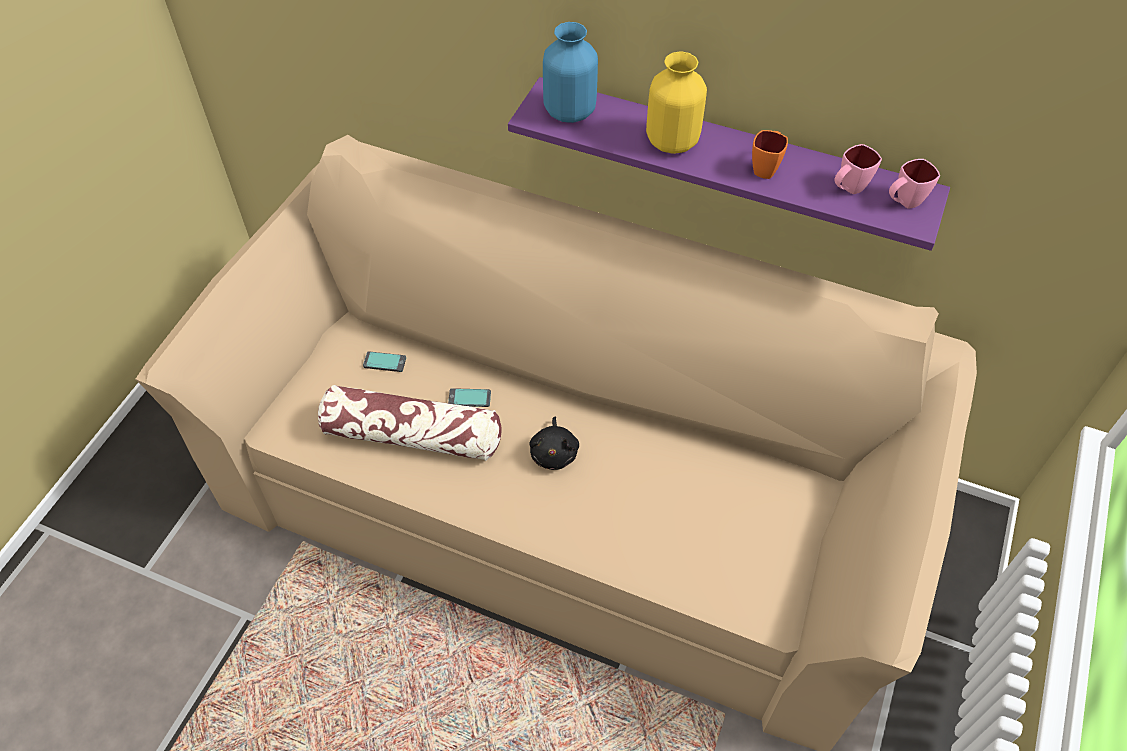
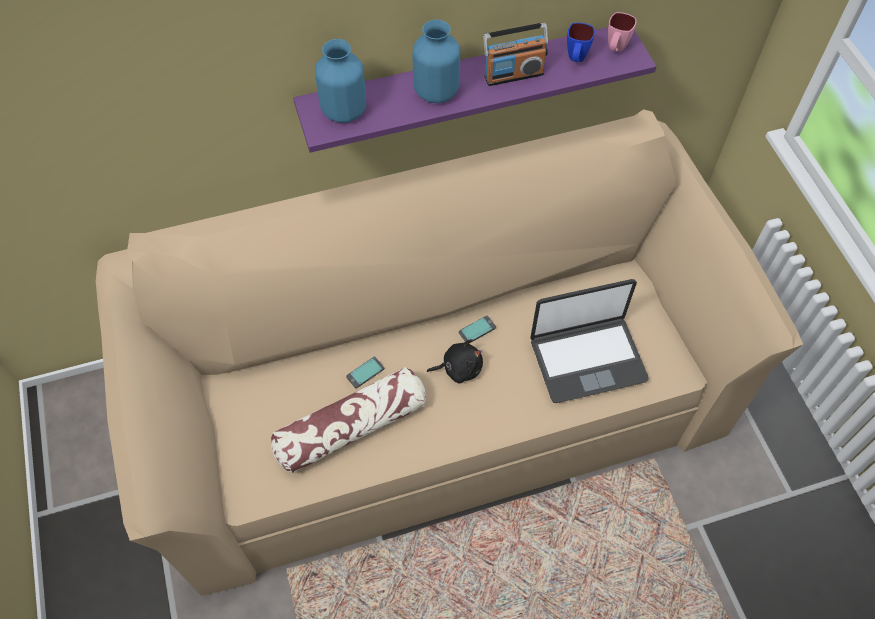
camera: 40 degrees left, 5 degrees up
phone [363,351,406,372] -> phone moved to [459,316,496,344]
black plush toy [529,417,579,470] -> black plush toy turned 60 degrees counterclockwise [427,339,483,383]
yellow vase [646,51,707,154] -> blue vase [413,20,460,103]
orange mug [752,130,788,179] -> radio [483,23,548,86]
pink mug [835,144,882,194] -> blue mug [567,23,595,62]
none -> laptop [530,279,648,403]

